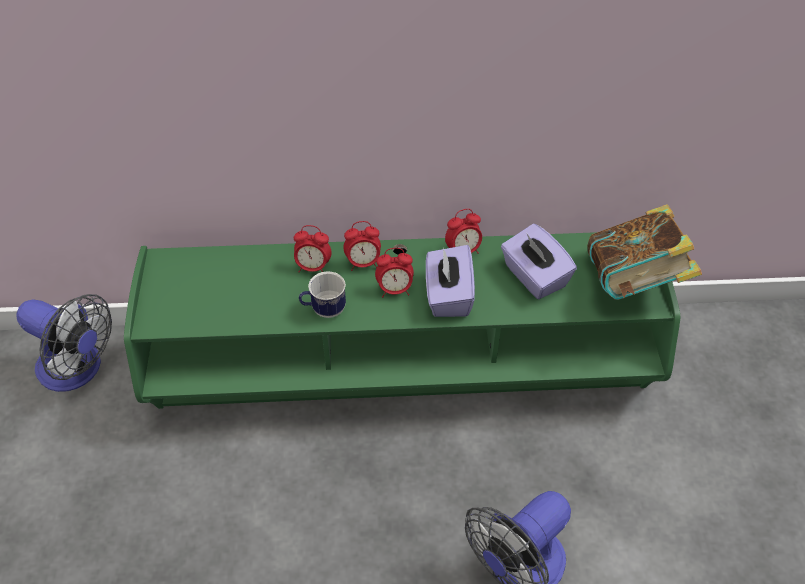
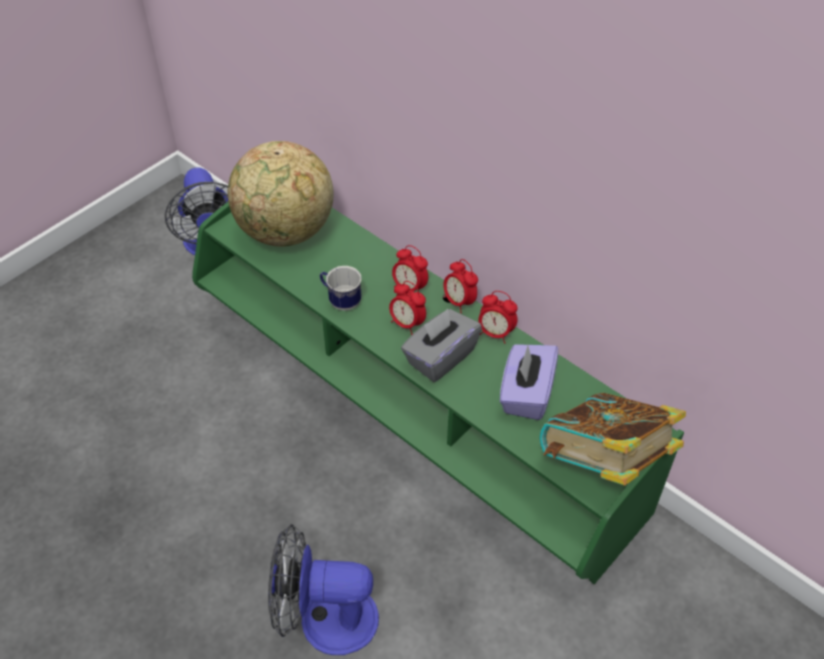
camera: 45 degrees right, 0 degrees up
alarm clock [294,225,332,272] -> alarm clock moved to [443,259,478,313]
purple tissue box [426,245,475,317] -> grey tissue box [401,309,482,382]
none -> globe [228,141,334,247]

